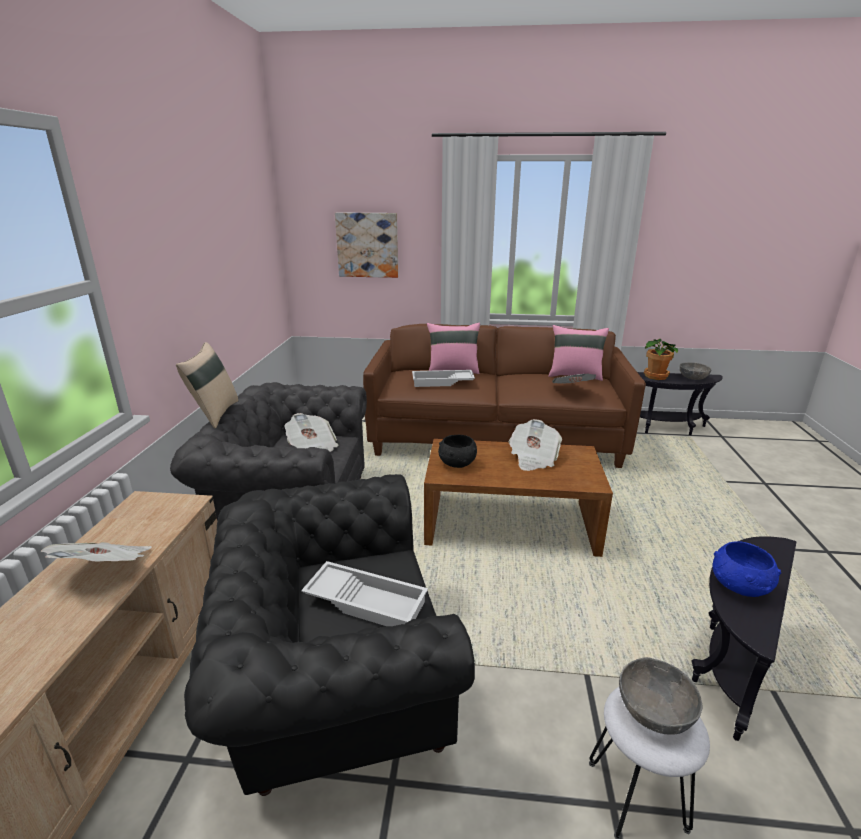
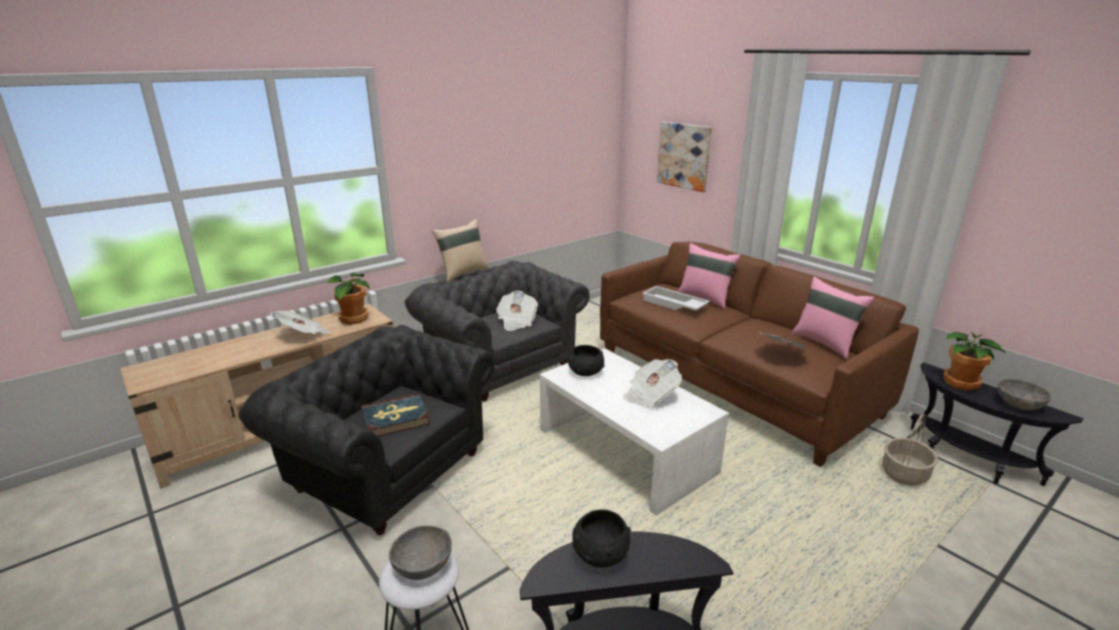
camera: 45 degrees right, 0 degrees up
white tray [301,561,428,626] -> book [361,393,430,436]
brown coffee table [424,439,613,557] -> white coffee table [540,348,729,516]
blue bowl [713,541,781,597] -> black bowl [572,509,631,568]
none -> potted plant [327,273,370,325]
none -> basket [882,414,938,485]

